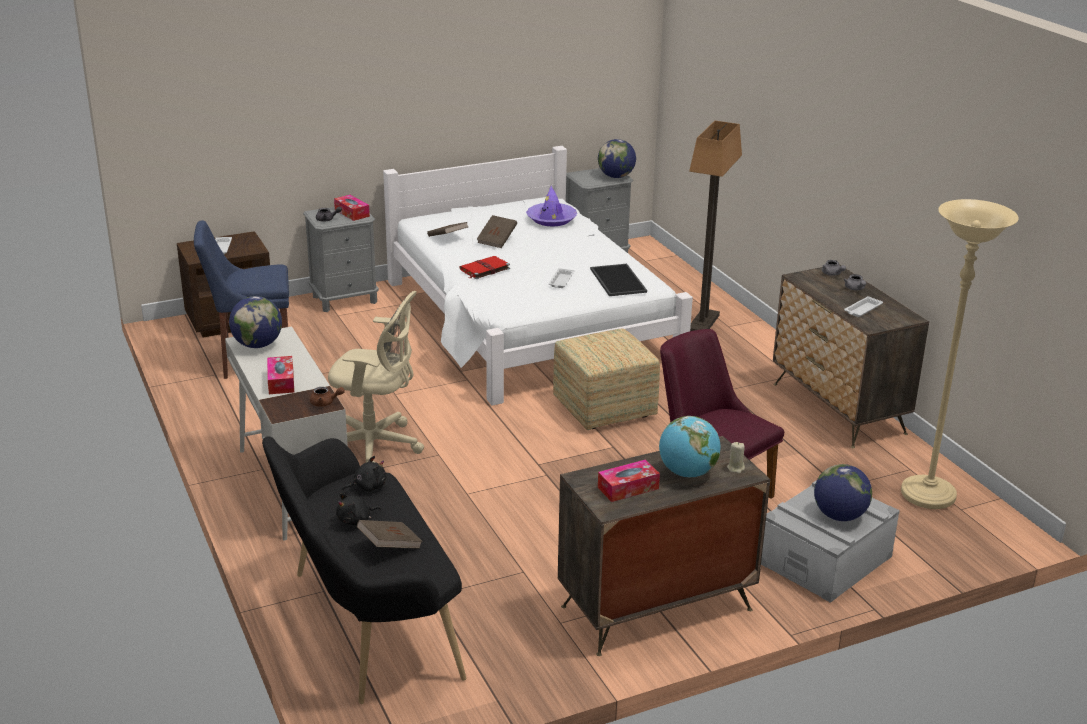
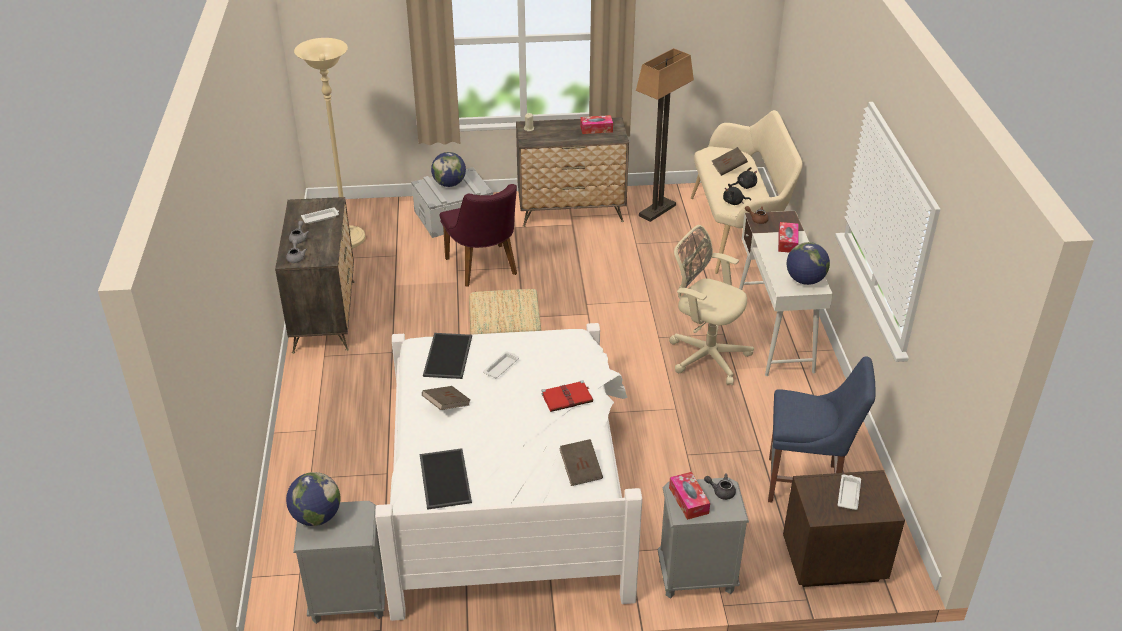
camera: 160 degrees left, 10 degrees up
black bench [262,436,466,704] -> beige bench [691,110,802,274]
brown book [477,215,517,248] -> brown book moved to [422,386,470,410]
purple hat [526,186,577,226] -> tray [420,448,472,510]
globe [659,416,721,477] -> none
floor lamp [689,121,742,331] -> floor lamp moved to [636,48,694,222]

